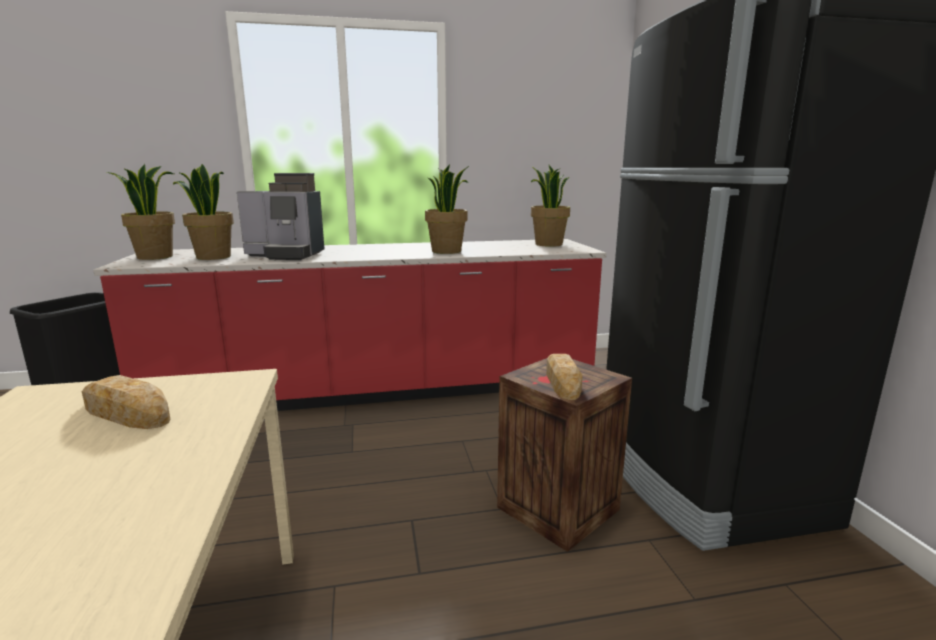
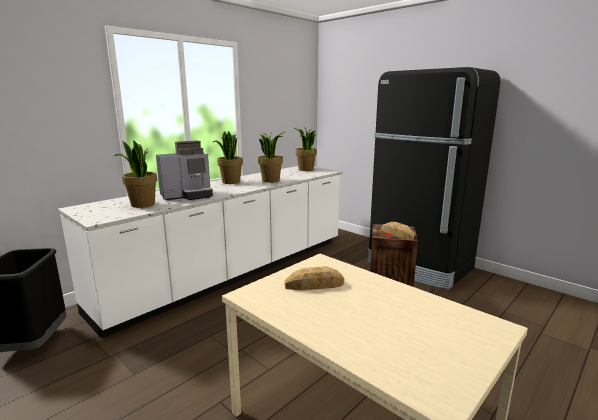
camera: 35 degrees left, 0 degrees up
red counter [93,239,607,411] -> white counter [58,166,343,338]
potted plant [107,164,175,260] -> potted plant moved to [213,131,243,184]

